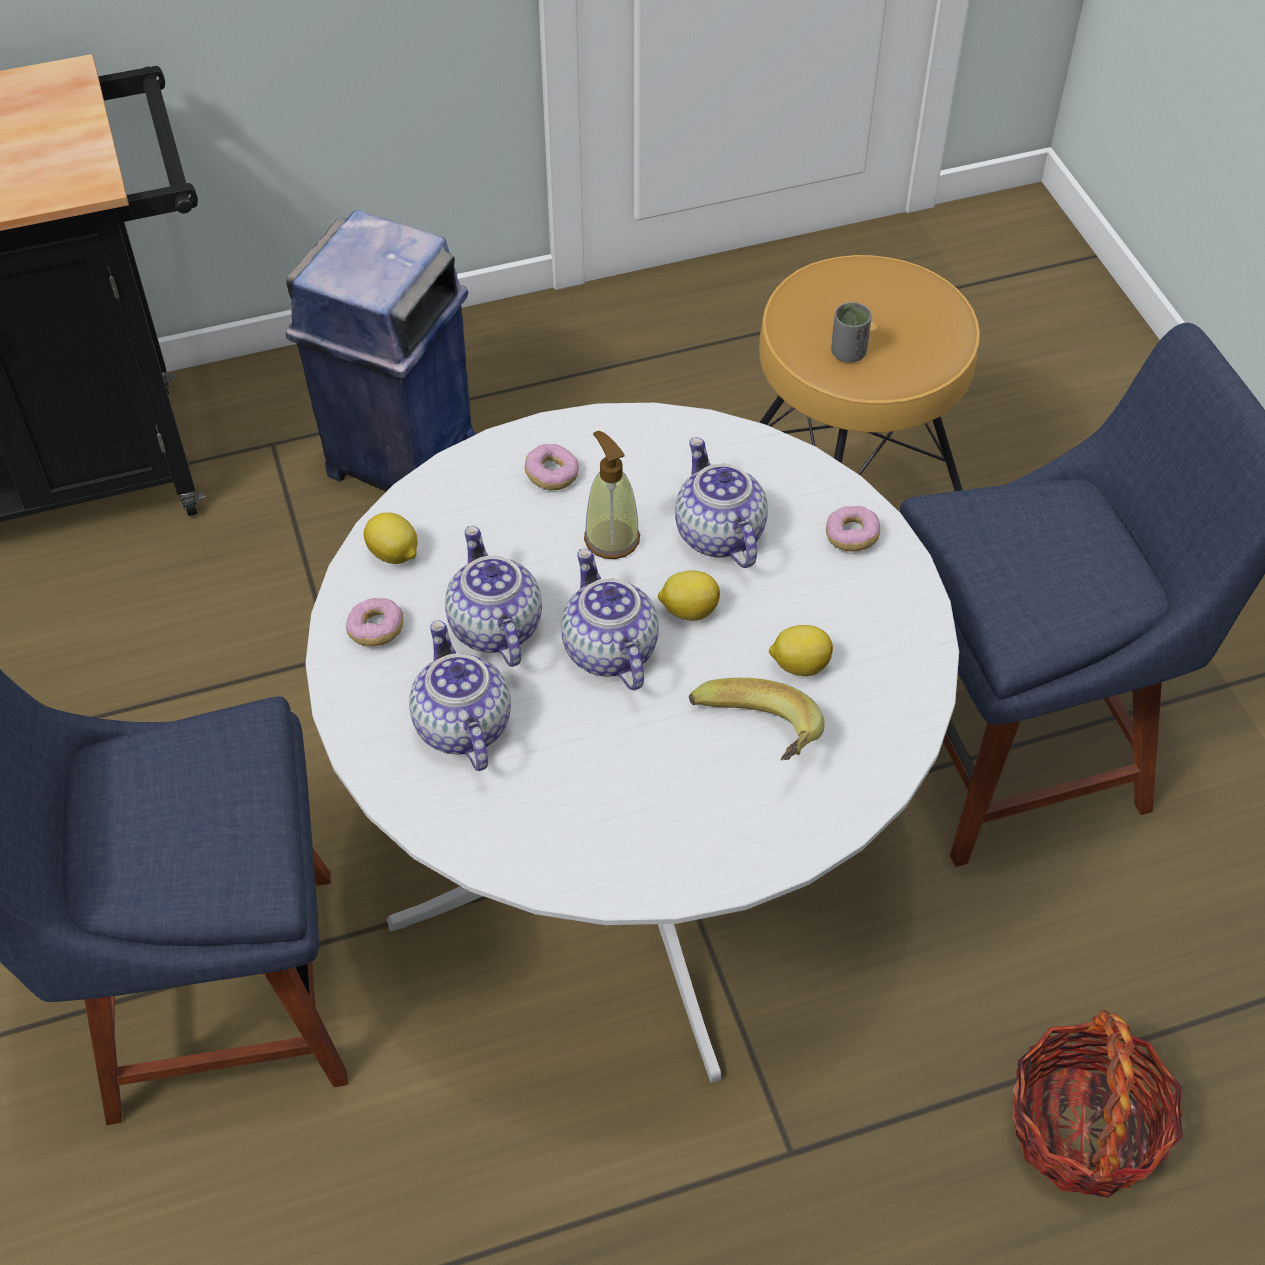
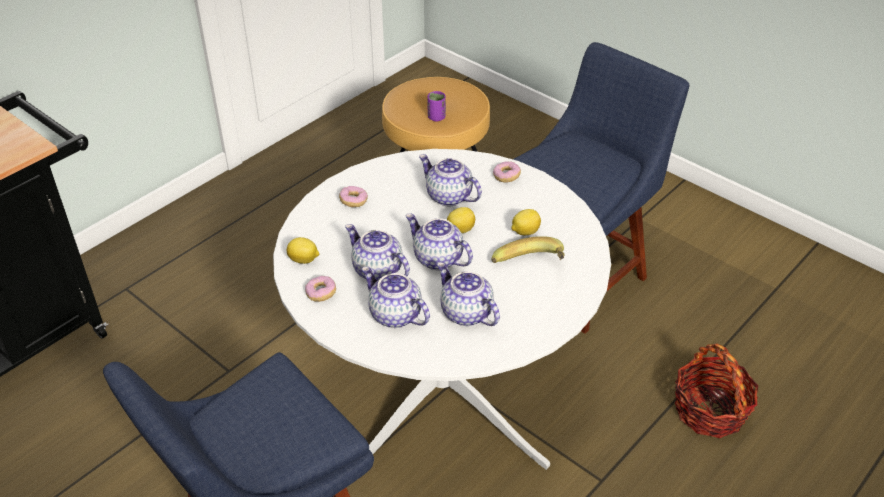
camera: 30 degrees left, 10 degrees down
blue trash can [286,210,475,492] -> none
soap dispenser [584,431,640,559] -> none
grey cup [831,302,871,363] -> purple cup [427,91,446,122]
none -> teapot [437,262,500,326]

